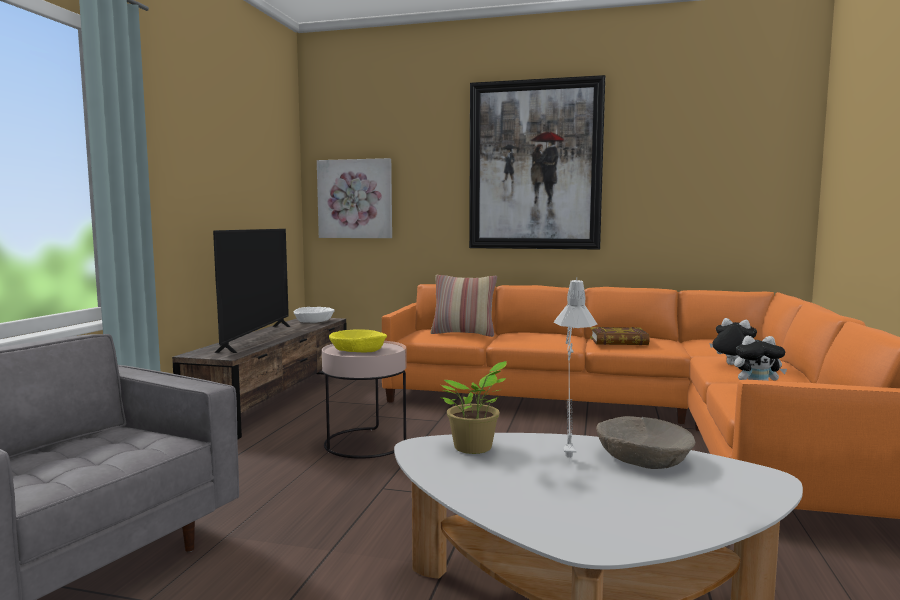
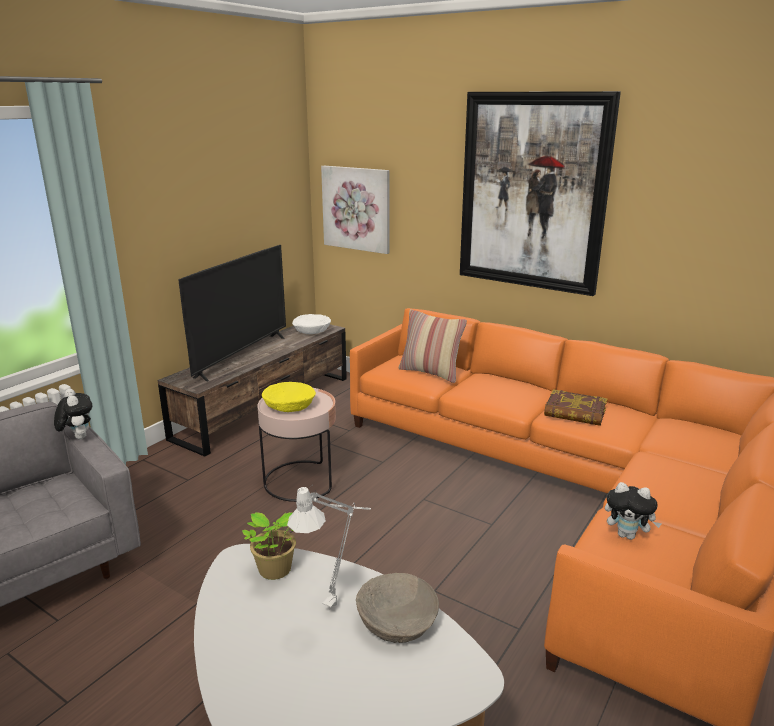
camera: 20 degrees right, 15 degrees up
plush toy [709,318,757,365] -> plush toy moved to [54,389,93,439]

